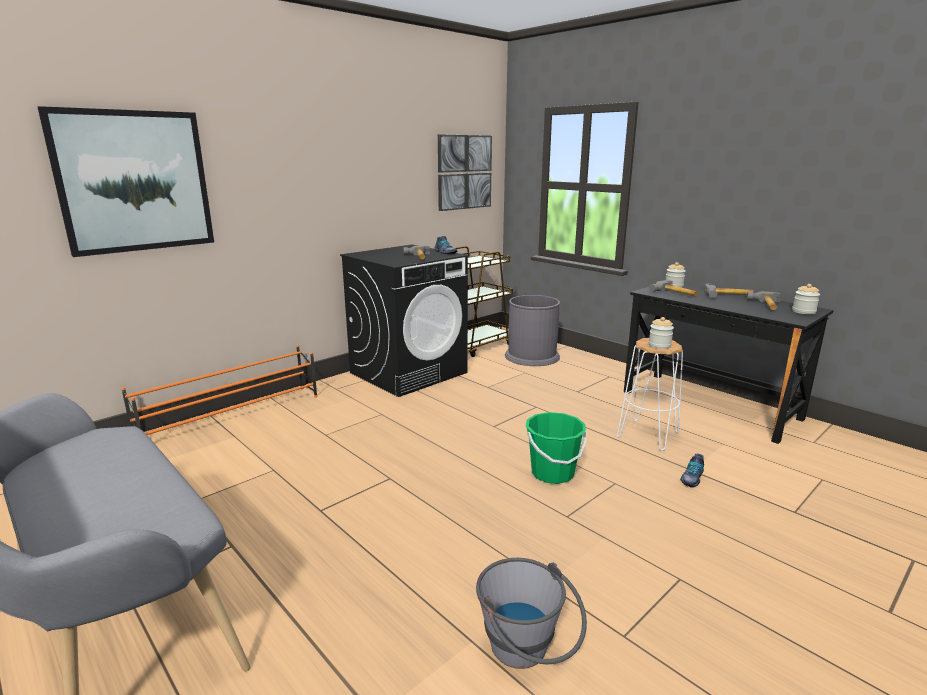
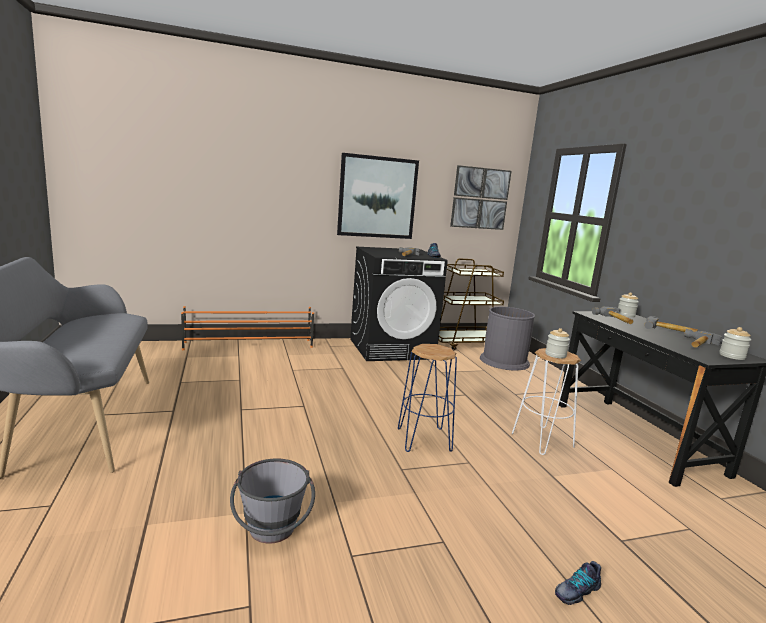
camera: 25 degrees right, 5 degrees down
picture [38,106,214,257] -> picture moved to [337,153,419,239]
green bucket [526,412,586,484] -> blue stool [398,344,457,452]
shoe [680,454,704,487] -> shoe moved to [555,561,601,605]

